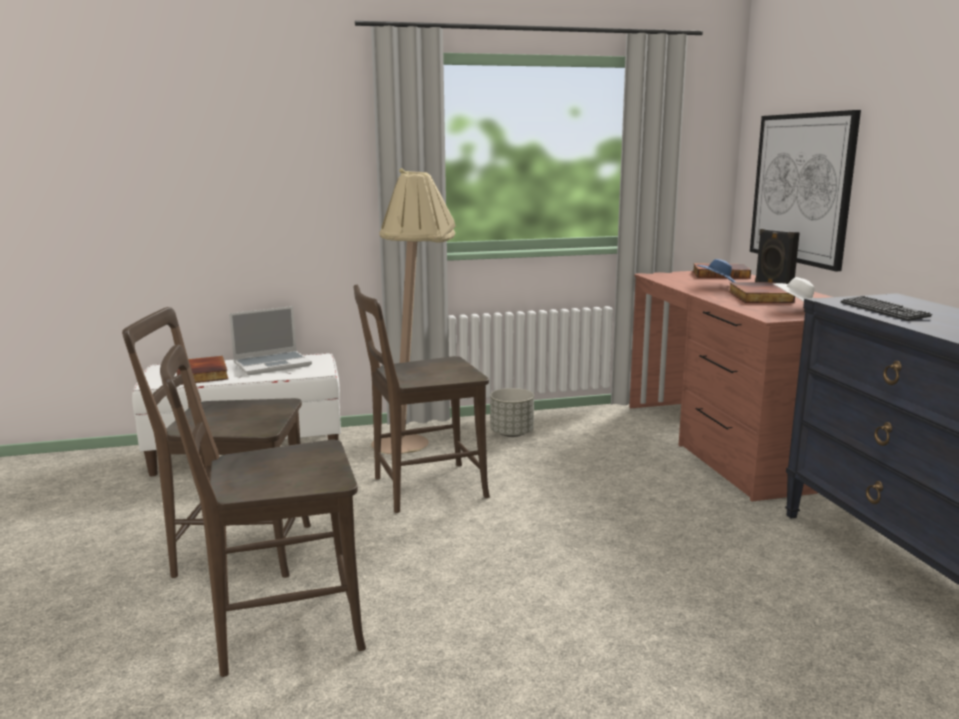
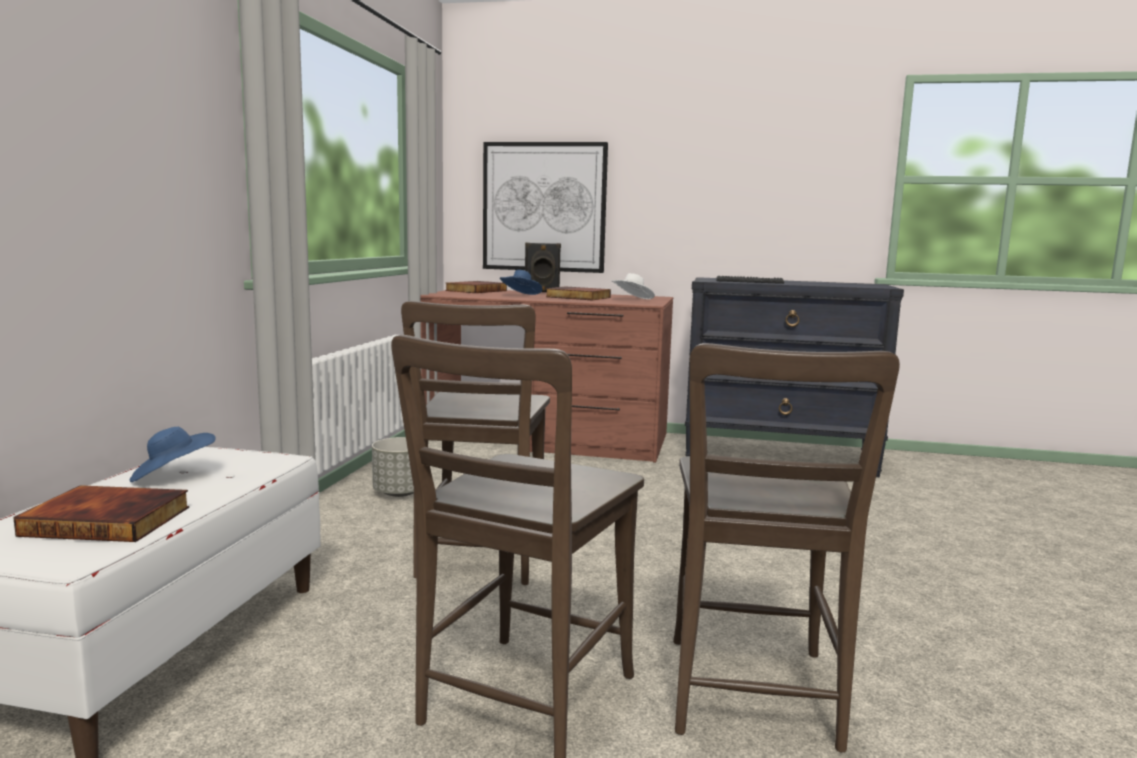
camera: 65 degrees left, 5 degrees down
laptop [229,306,312,375] -> blue hat [130,427,216,482]
beige floor lamp [371,168,456,454] -> none

